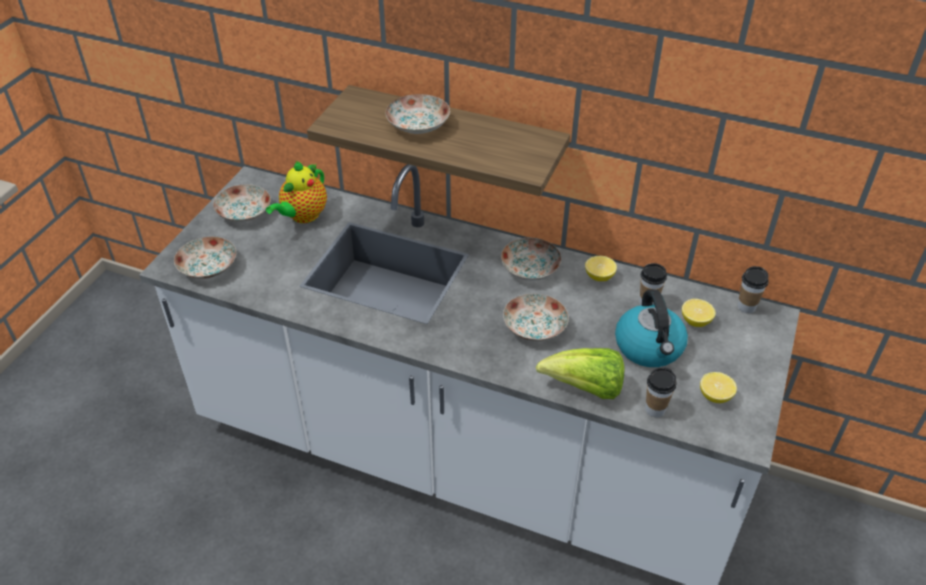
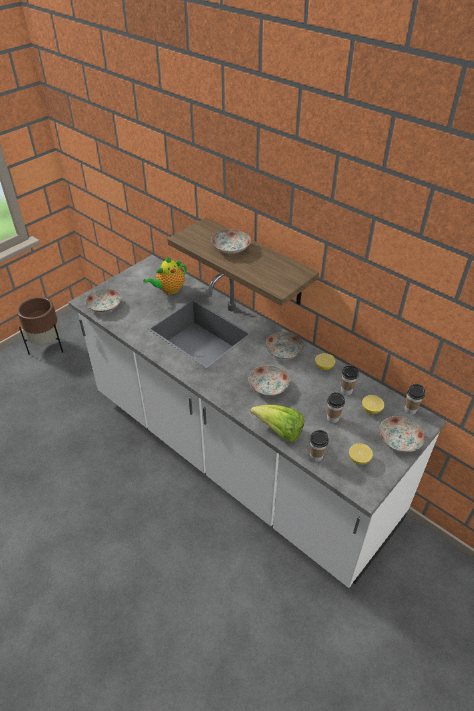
camera: 20 degrees right, 0 degrees up
plate [213,184,271,222] -> plate moved to [379,416,425,452]
kettle [615,289,688,367] -> cup [327,392,345,423]
none -> brown planter [17,297,63,354]

